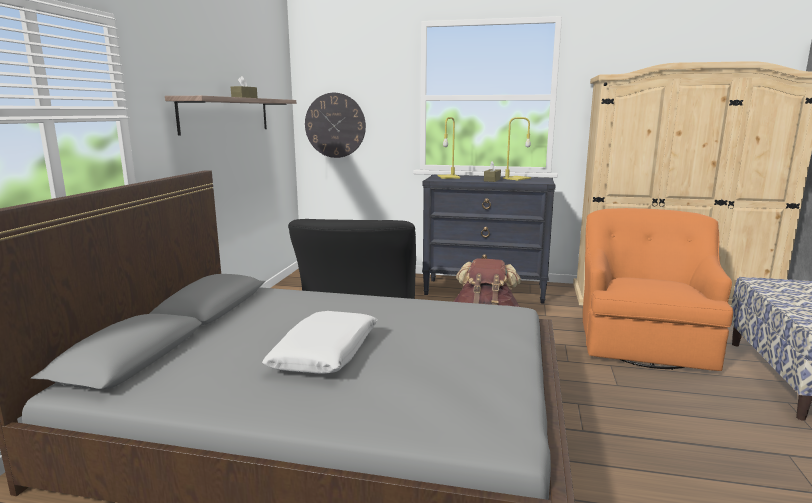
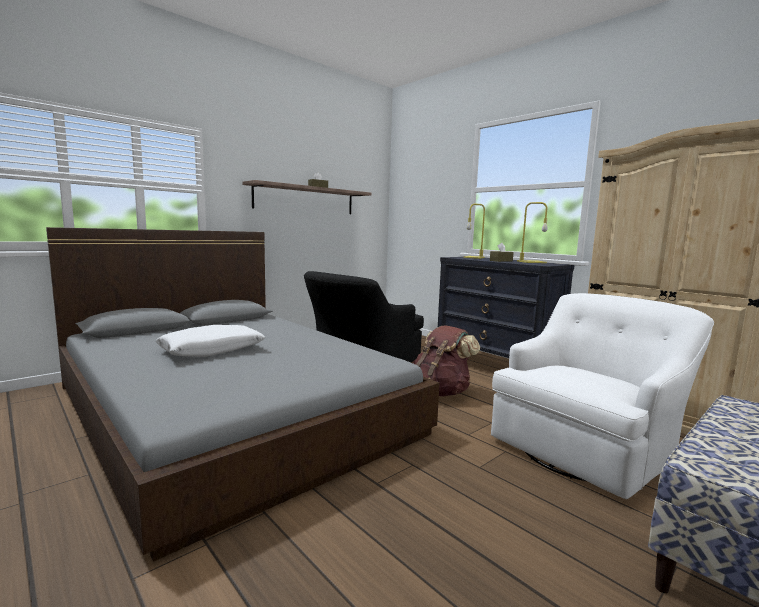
camera: 35 degrees right, 5 degrees down
wall clock [305,93,366,158] -> none
orange armchair [583,208,733,371] -> white armchair [491,293,714,499]

